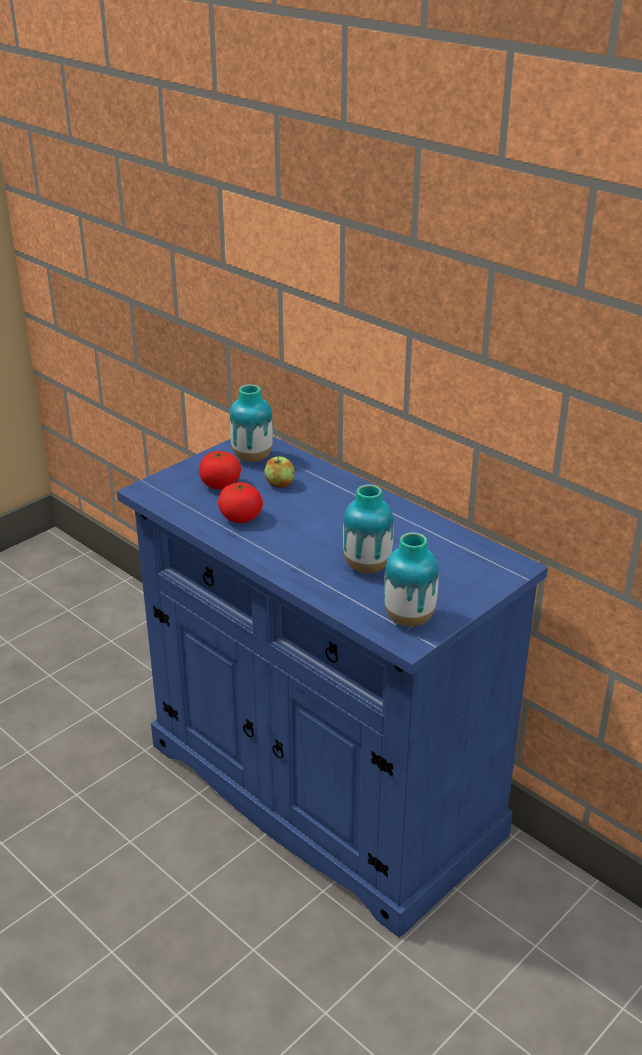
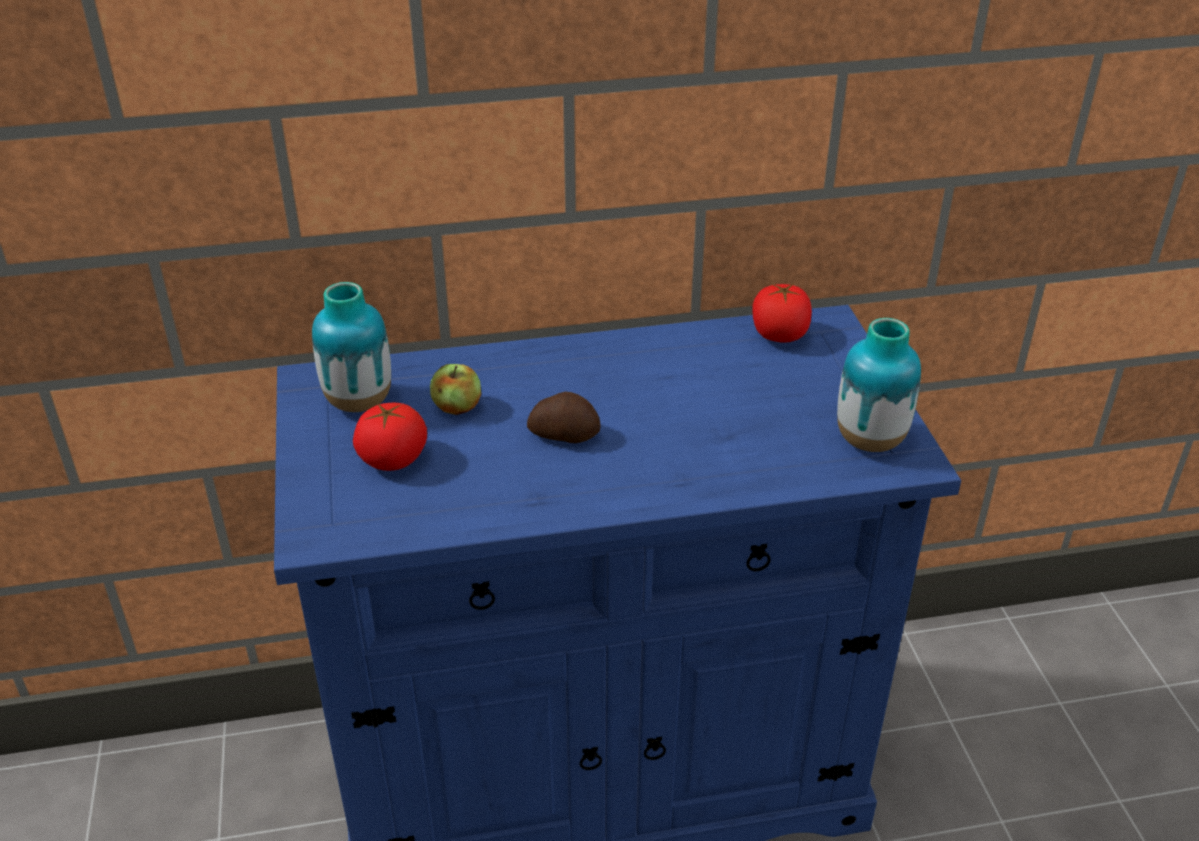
camera: 55 degrees left, 5 degrees up
tomato [218,482,263,523] -> tomato moved to [752,283,812,343]
vase [343,484,394,573] -> none
none -> potato [527,392,600,443]

